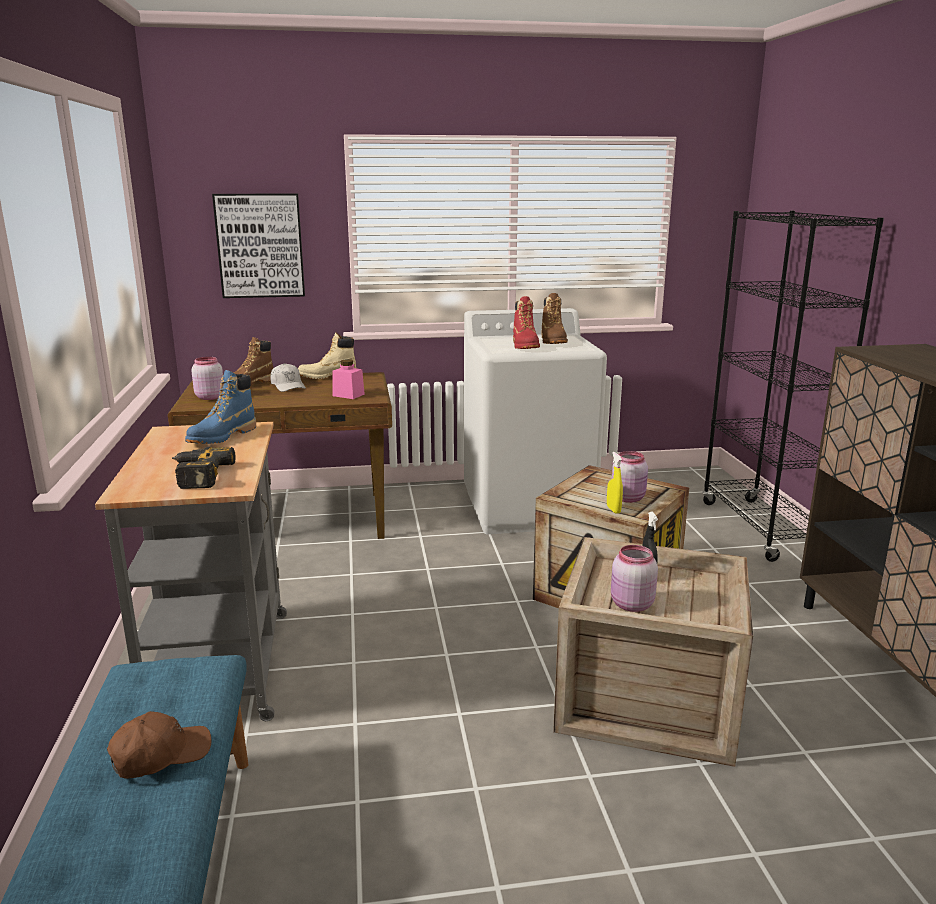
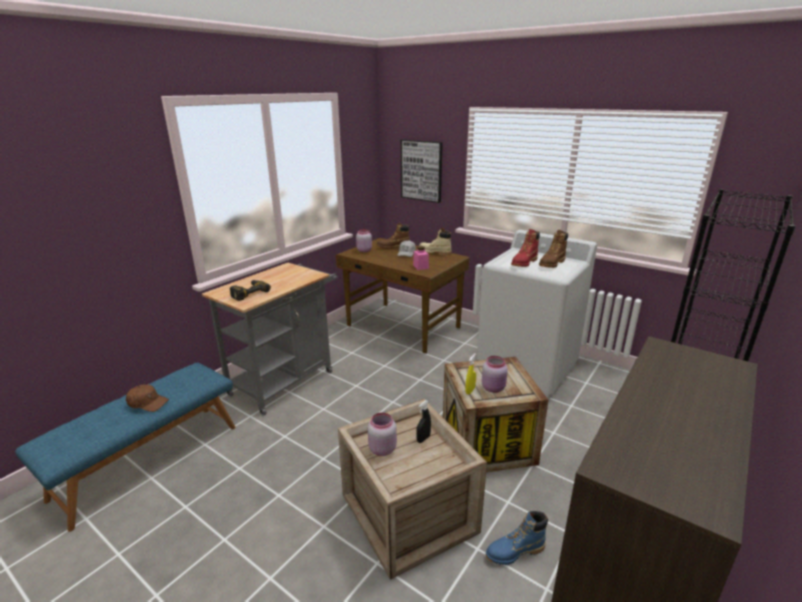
camera: 45 degrees right, 5 degrees up
blue boot [185,370,256,444] -> blue boot moved to [486,511,548,565]

